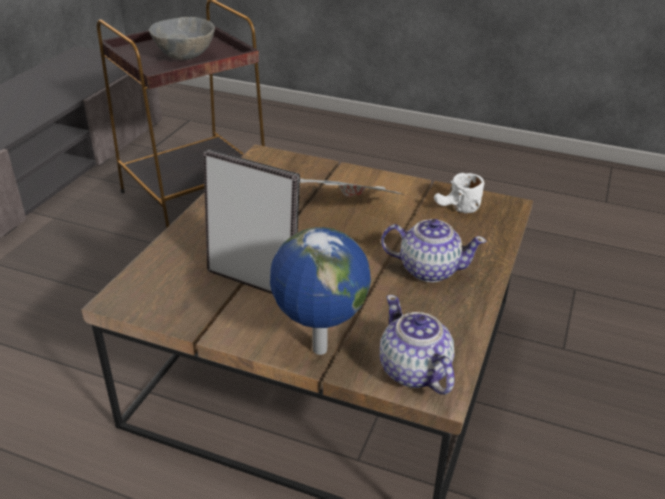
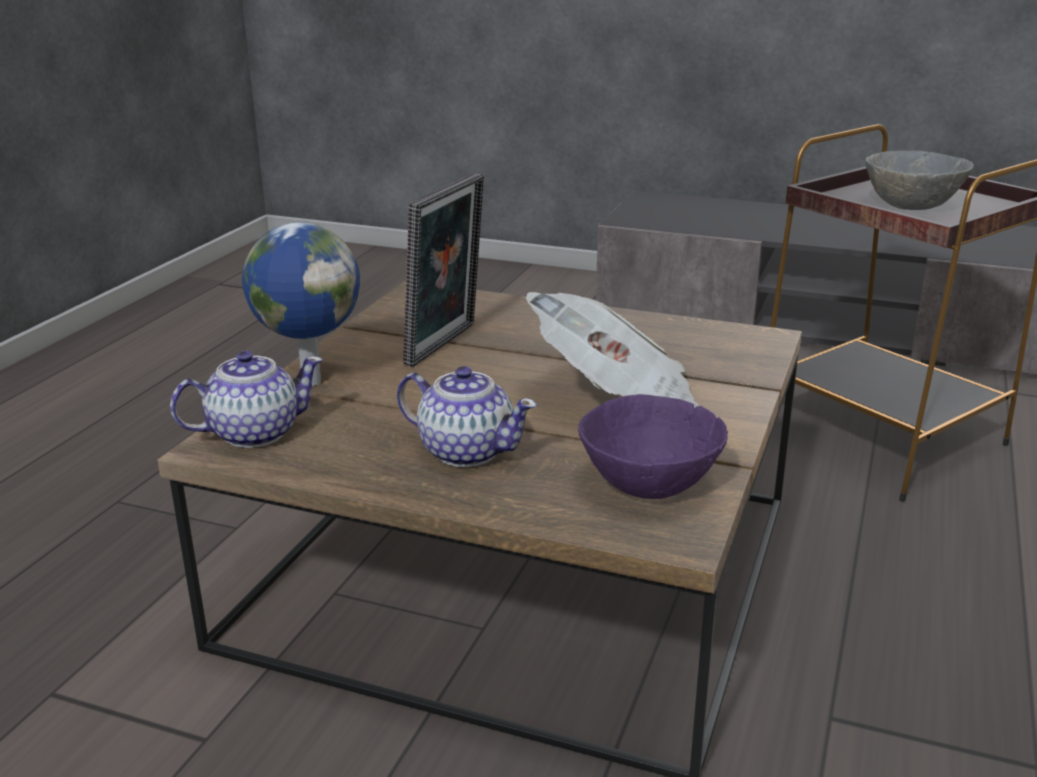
camera: 90 degrees right, 10 degrees down
teapot [381,219,487,282] -> teapot turned 75 degrees counterclockwise [397,366,537,467]
white mug [434,173,484,213] -> purple bowl [578,394,728,499]

